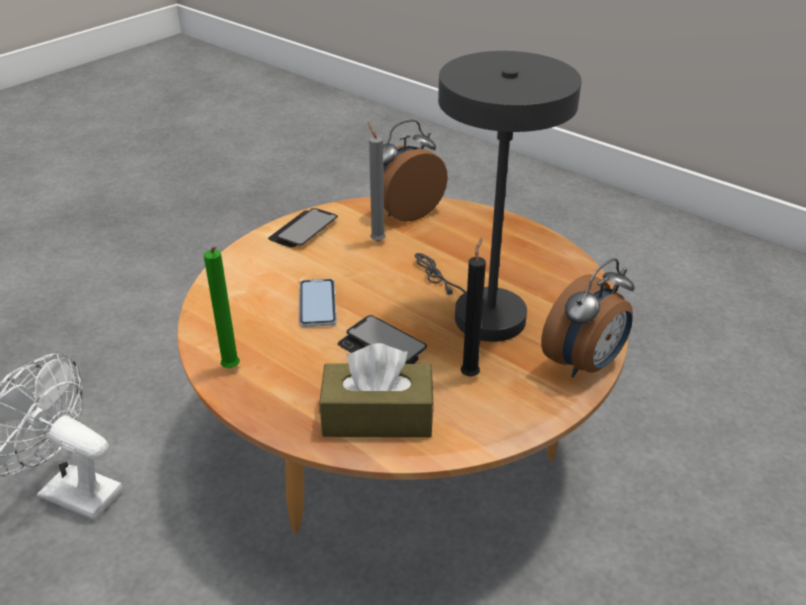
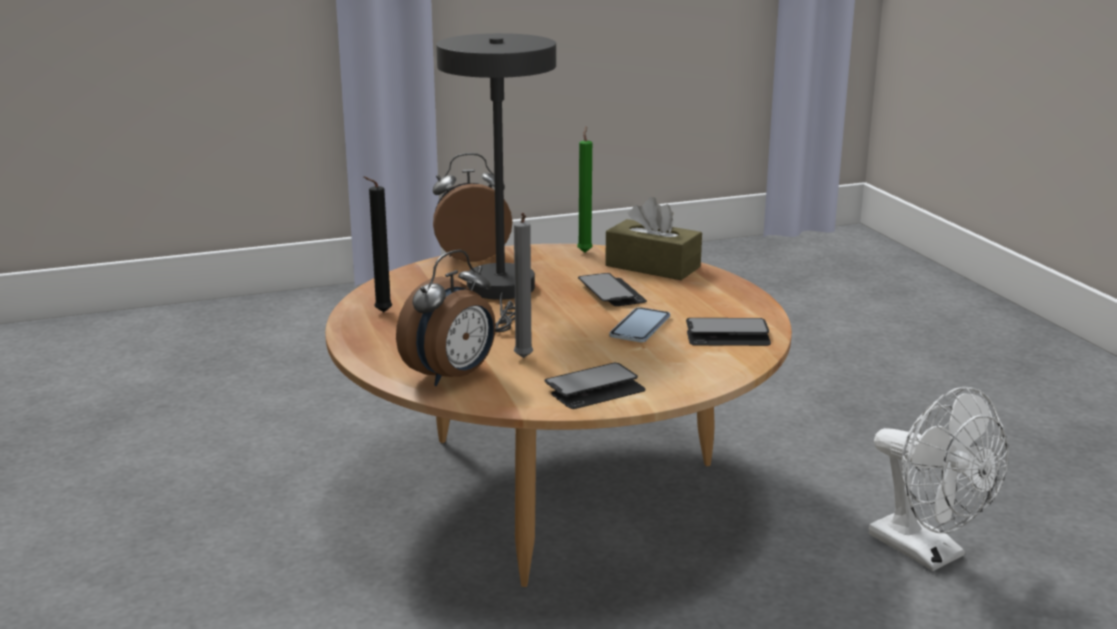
camera: 150 degrees left, 15 degrees down
green candle [204,246,240,368] -> green candle moved to [577,126,593,253]
alarm clock [383,120,448,222] -> alarm clock turned 45 degrees counterclockwise [396,250,496,386]
black candle [461,237,486,376] -> black candle moved to [363,176,392,312]
none -> phone [686,318,771,346]

